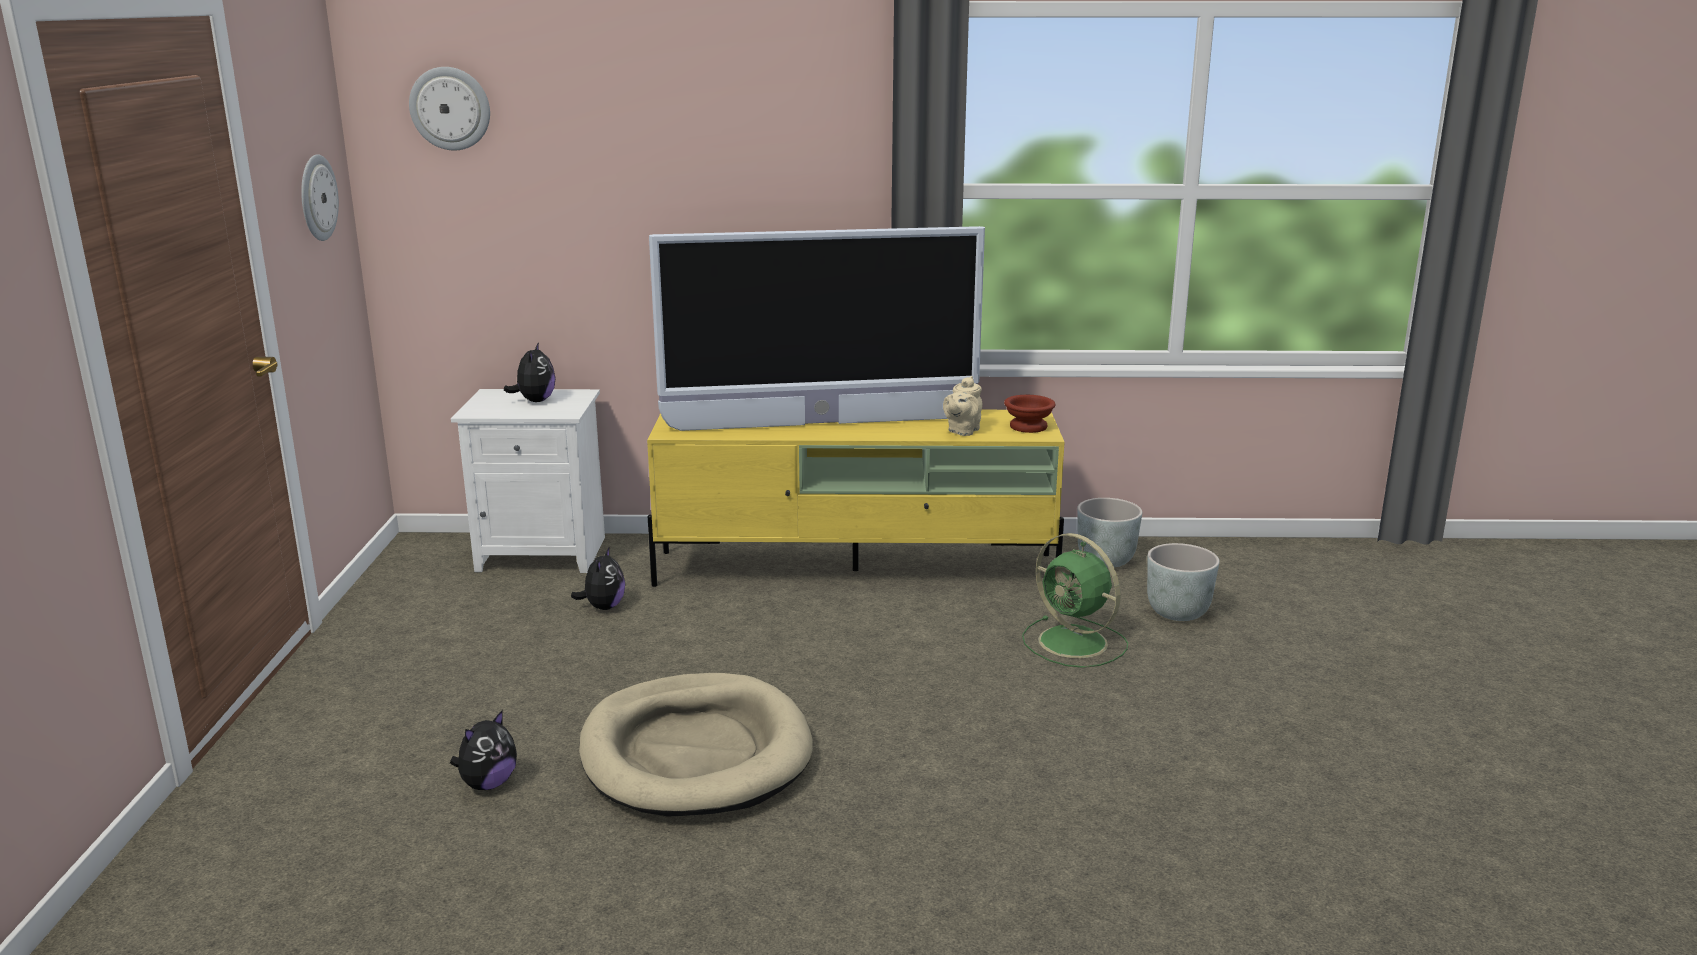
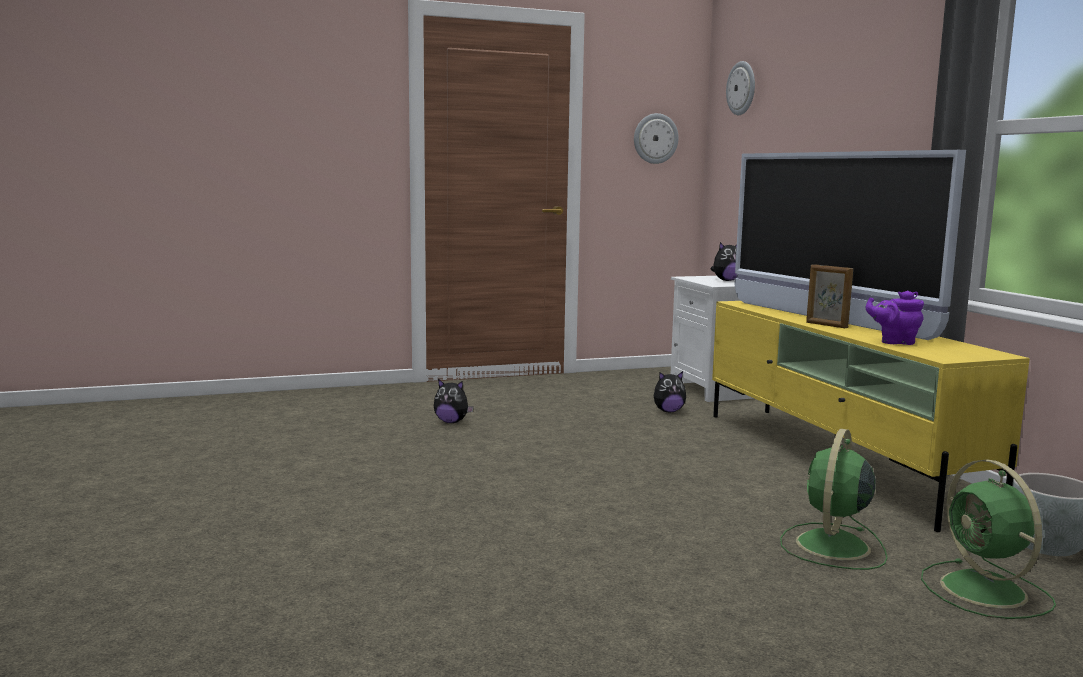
camera: 70 degrees right, 10 degrees down
beige dog bed [579,673,813,817] -> none
beige teapot [943,376,983,436] -> purple teapot [866,290,924,345]
brown bowl [1004,395,1056,433] -> none
grey planter [1147,543,1220,621] -> green fan [921,460,1056,619]
none -> picture frame [806,264,853,328]

